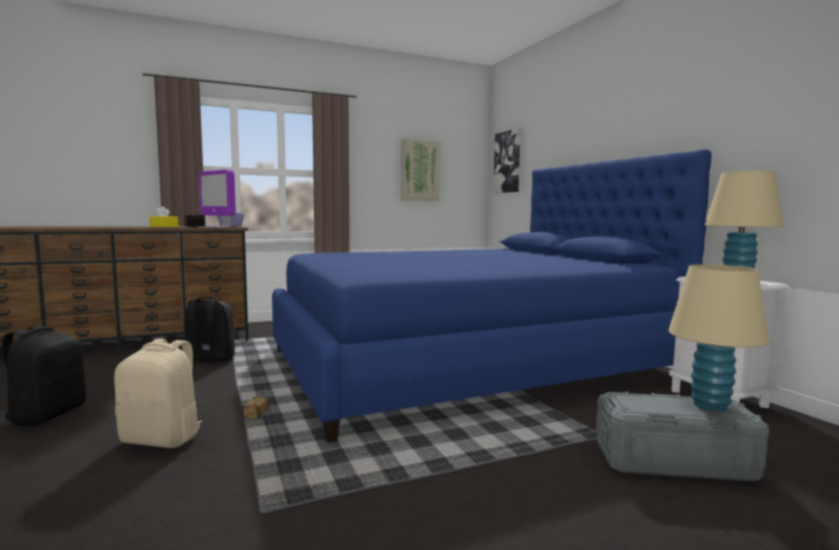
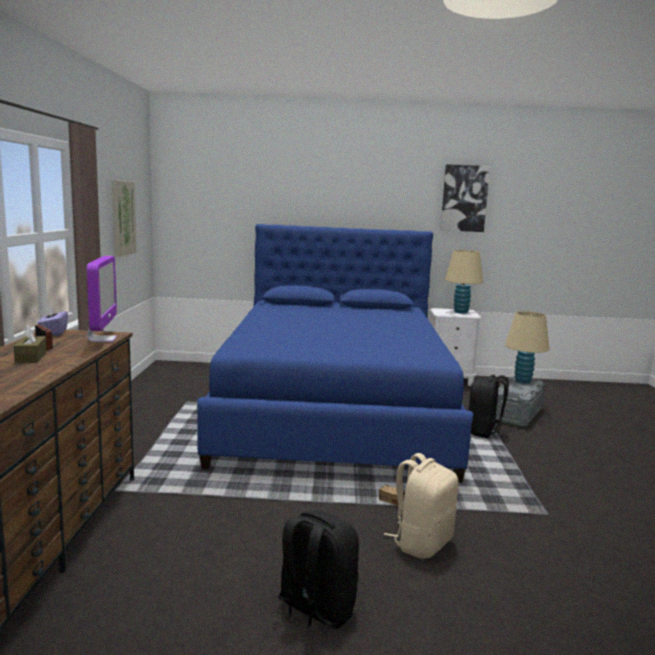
camera: 65 degrees left, 5 degrees up
yellow tissue box [149,206,178,227] -> brown tissue box [14,325,47,363]
black backpack [184,297,235,366] -> black backpack moved to [468,375,511,438]
monitor [199,170,236,228] -> monitor turned 75 degrees counterclockwise [87,256,117,342]
picture [493,128,521,193] -> picture moved to [441,164,490,232]

